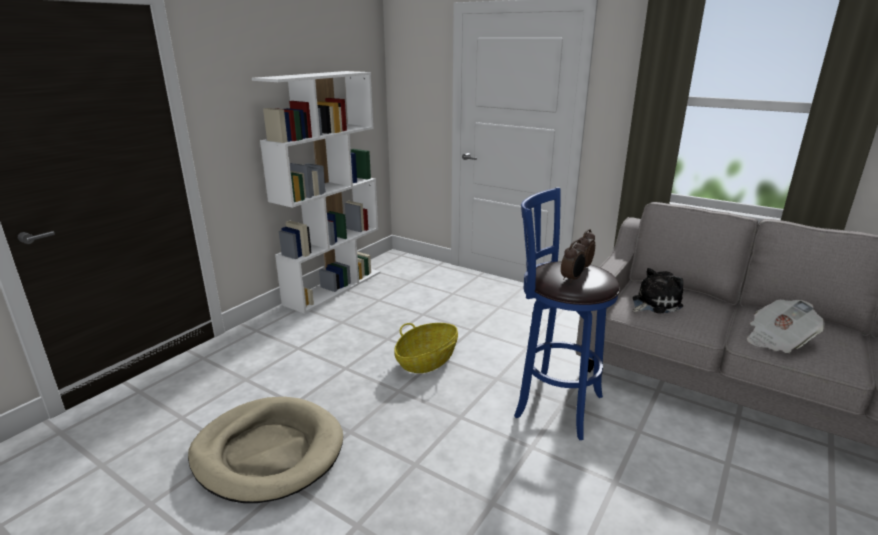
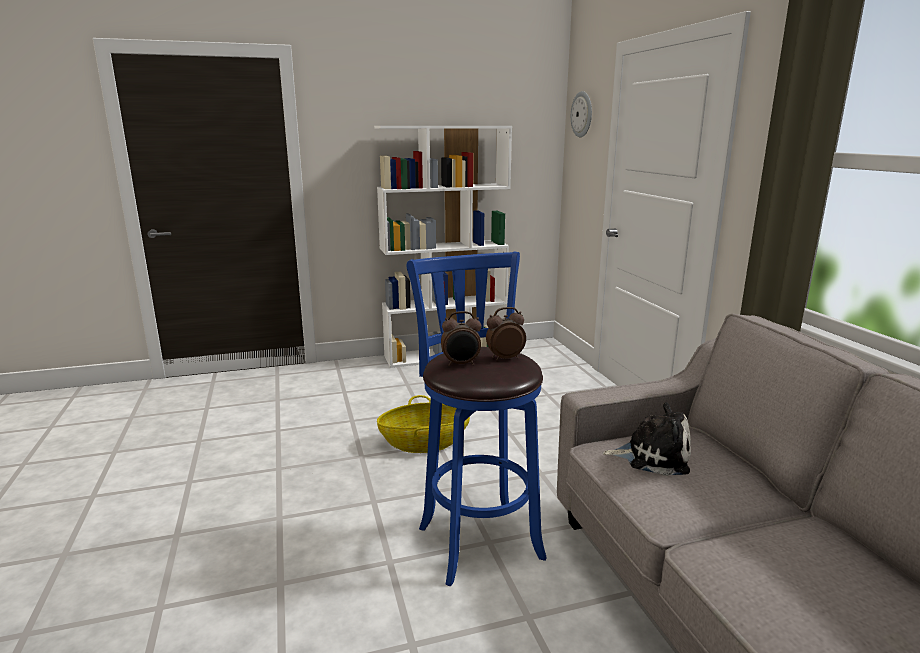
camera: 40 degrees right, 5 degrees down
beige dog bed [188,397,343,503] -> none
newspaper [747,300,825,353] -> none
none -> wall clock [571,91,592,137]

